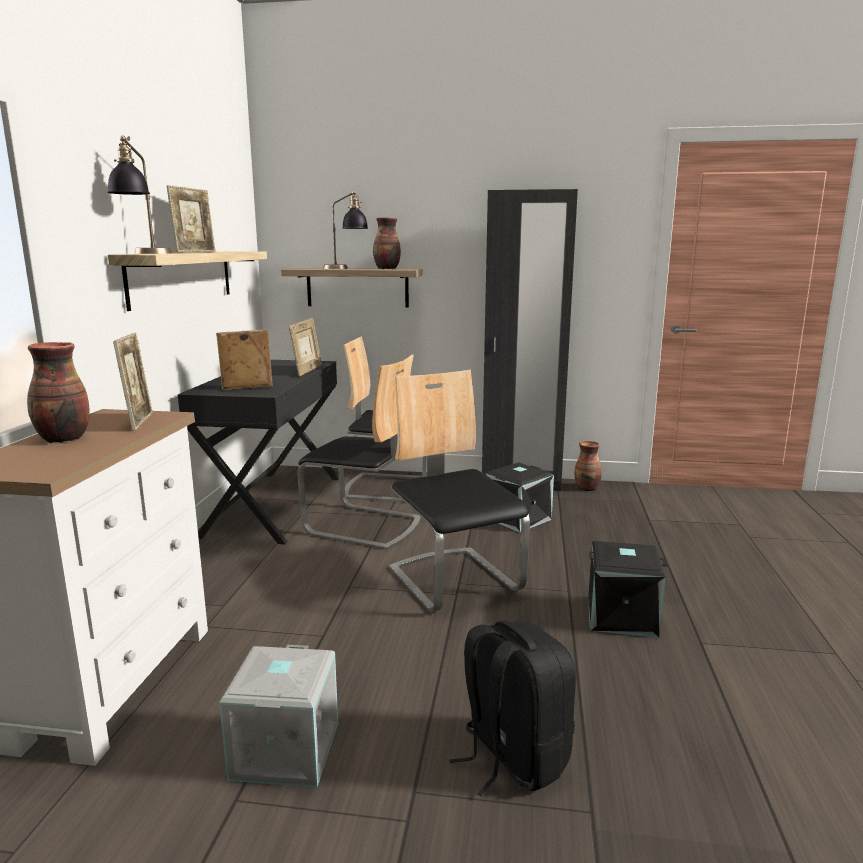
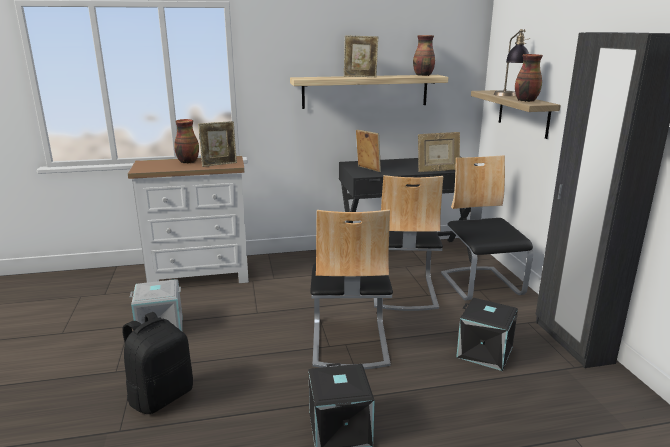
camera: 70 degrees right, 5 degrees up
table lamp [107,136,172,254] -> none
chair [389,370,530,612] -> chair turned 135 degrees clockwise [310,209,393,369]
vase [574,441,602,491] -> vase moved to [413,35,435,76]

